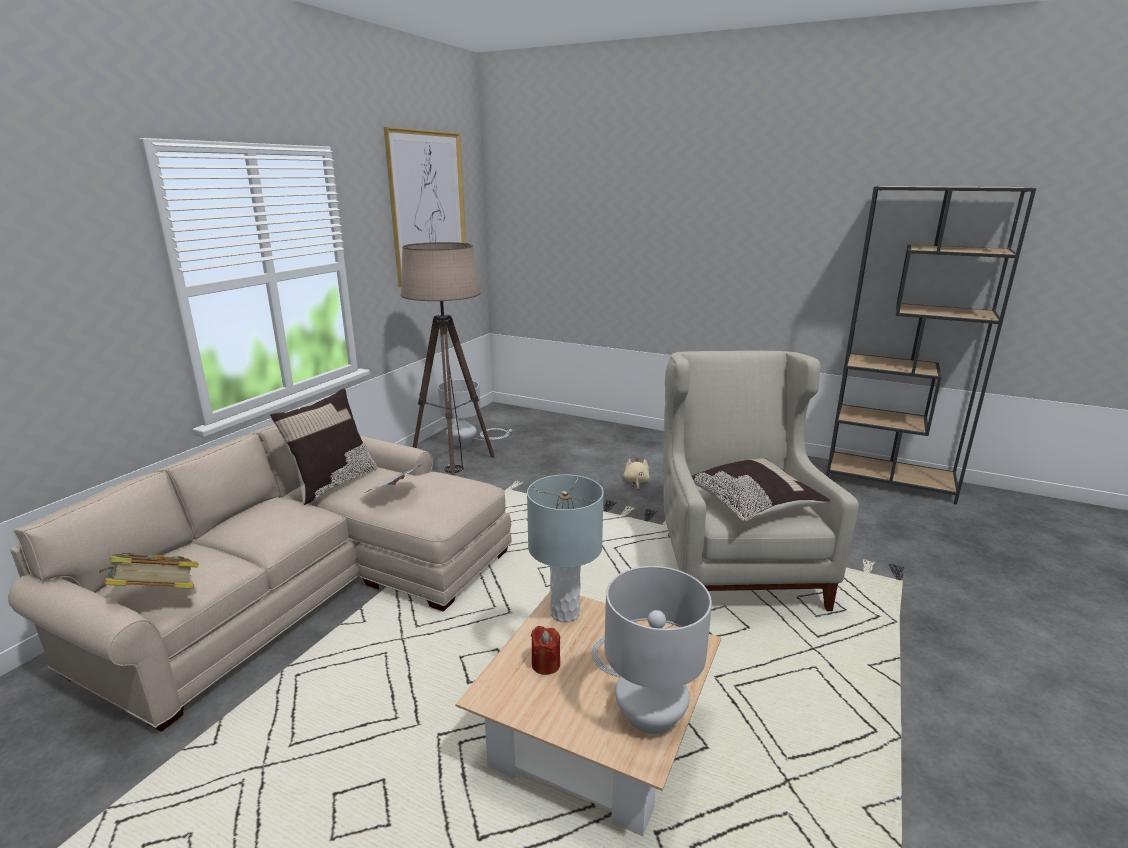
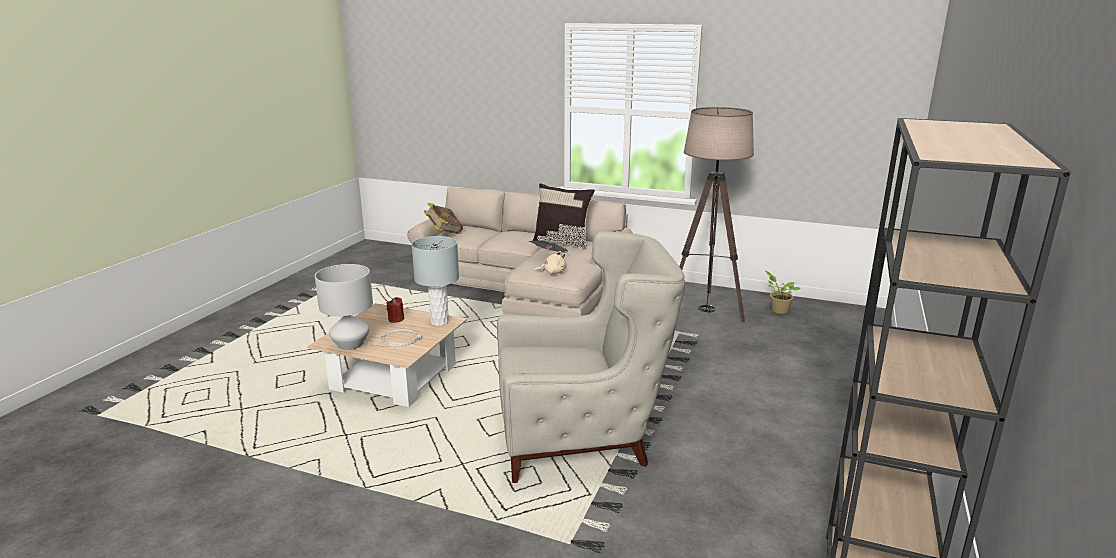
camera: 85 degrees right, 0 degrees up
picture [384,127,466,287] -> none
white table lamp [438,379,512,446] -> potted plant [765,271,800,314]
beige plush toy [624,458,650,489] -> beige plush toy moved to [534,251,566,274]
pillow [692,458,830,521] -> none

